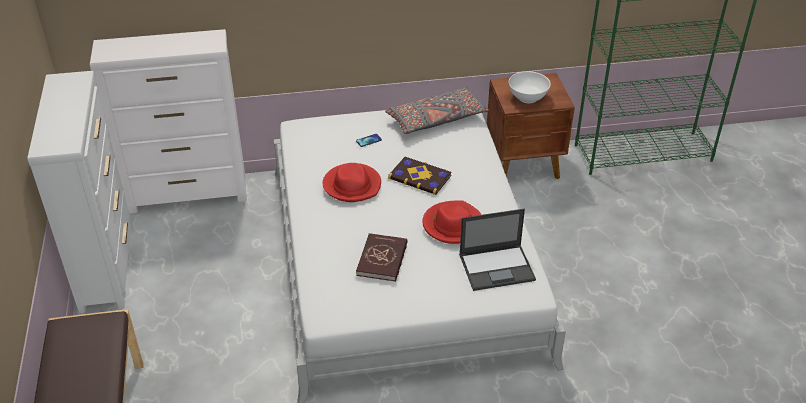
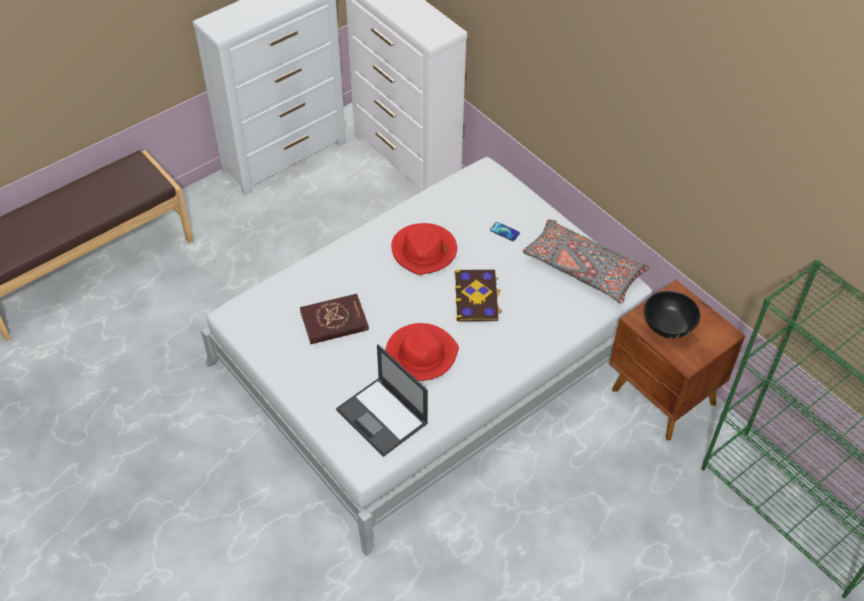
camera: 60 degrees right, 10 degrees up
white bowl [509,71,551,103] -> black bowl [644,291,700,338]

